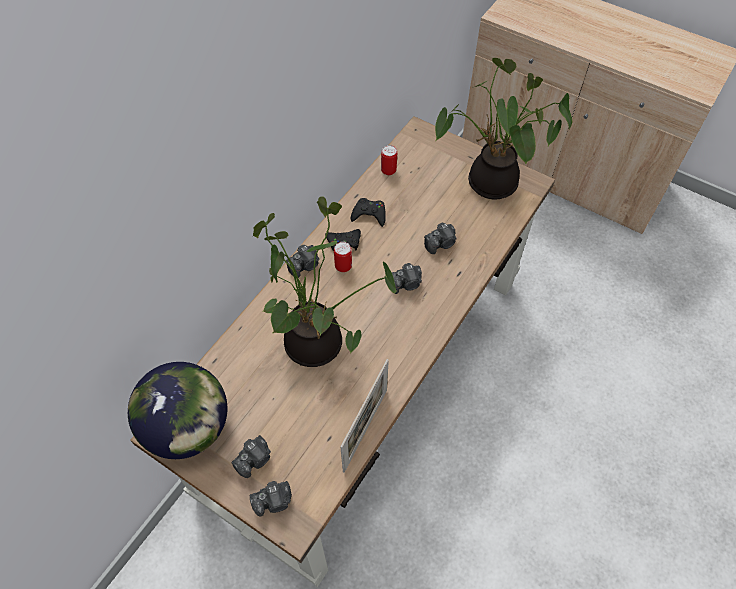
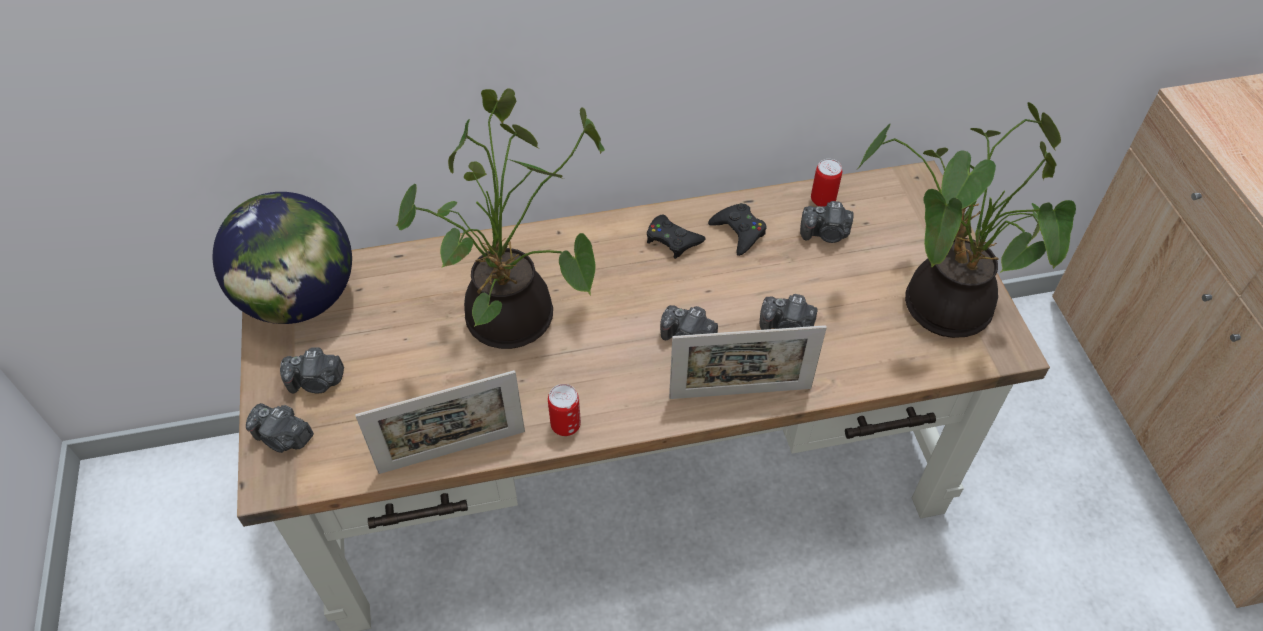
camera: 45 degrees right, 5 degrees down
camera [286,245,319,278] -> camera moved to [800,201,854,243]
can [334,242,352,272] -> can moved to [548,384,581,436]
none -> picture frame [669,325,827,399]

